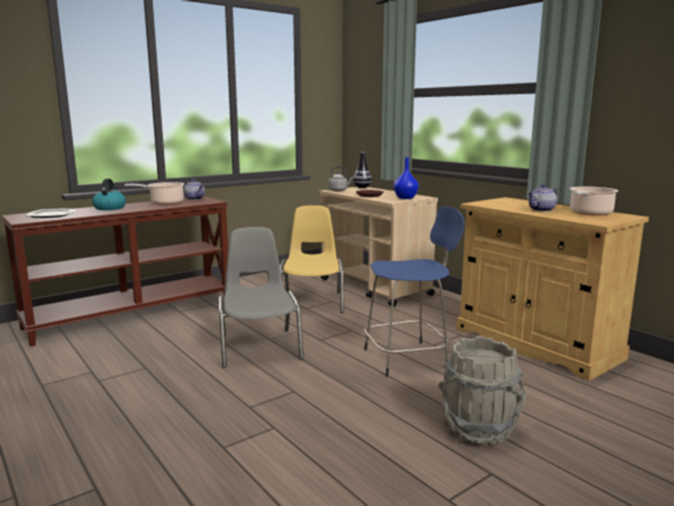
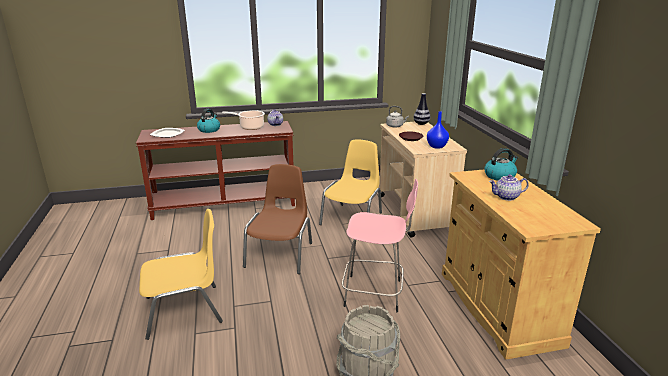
camera: 25 degrees right, 10 degrees up
grey chair [219,227,304,368] -> brown chair [243,164,312,274]
blue stool [364,206,465,377] -> pink stool [342,179,418,312]
cooking pot [570,187,618,215] -> none
none -> yellow chair [139,209,223,340]
none -> kettle [484,148,518,181]

